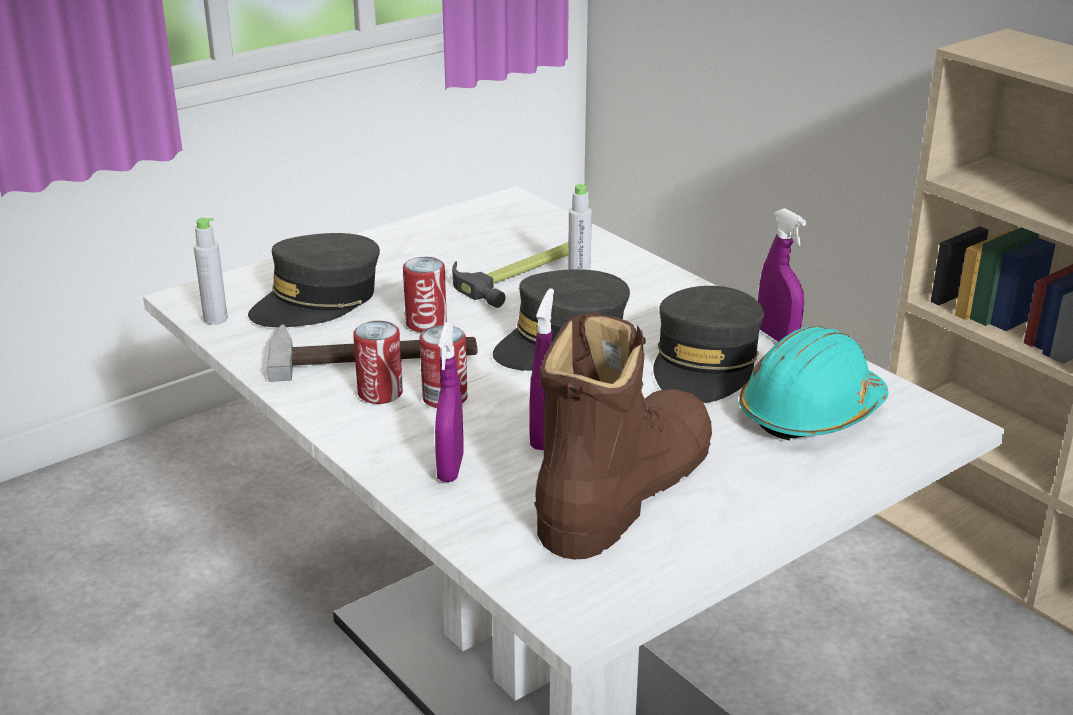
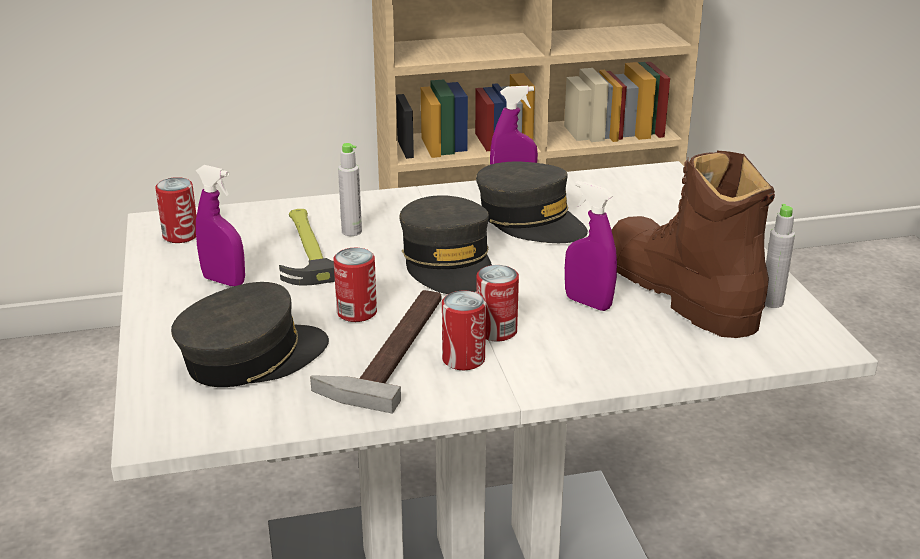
camera: 65 degrees left, 0 degrees up
grey bottle [194,218,228,325] -> grey bottle moved to [765,204,795,308]
grey cap [248,233,380,327] -> grey cap turned 105 degrees counterclockwise [171,282,329,387]
purple spray bottle [435,323,463,482] -> purple spray bottle moved to [196,165,245,286]
turquoise hard hat [739,326,889,441] -> none
none -> can [155,177,197,243]

